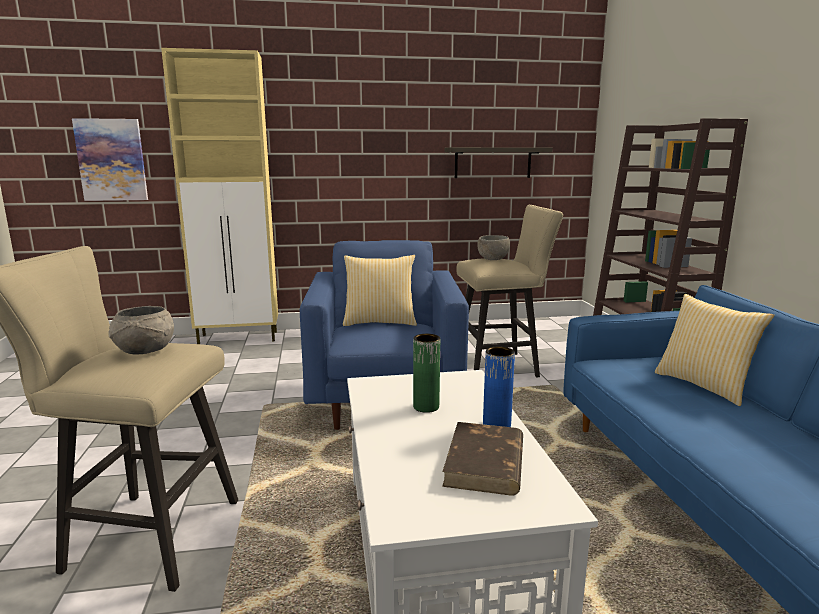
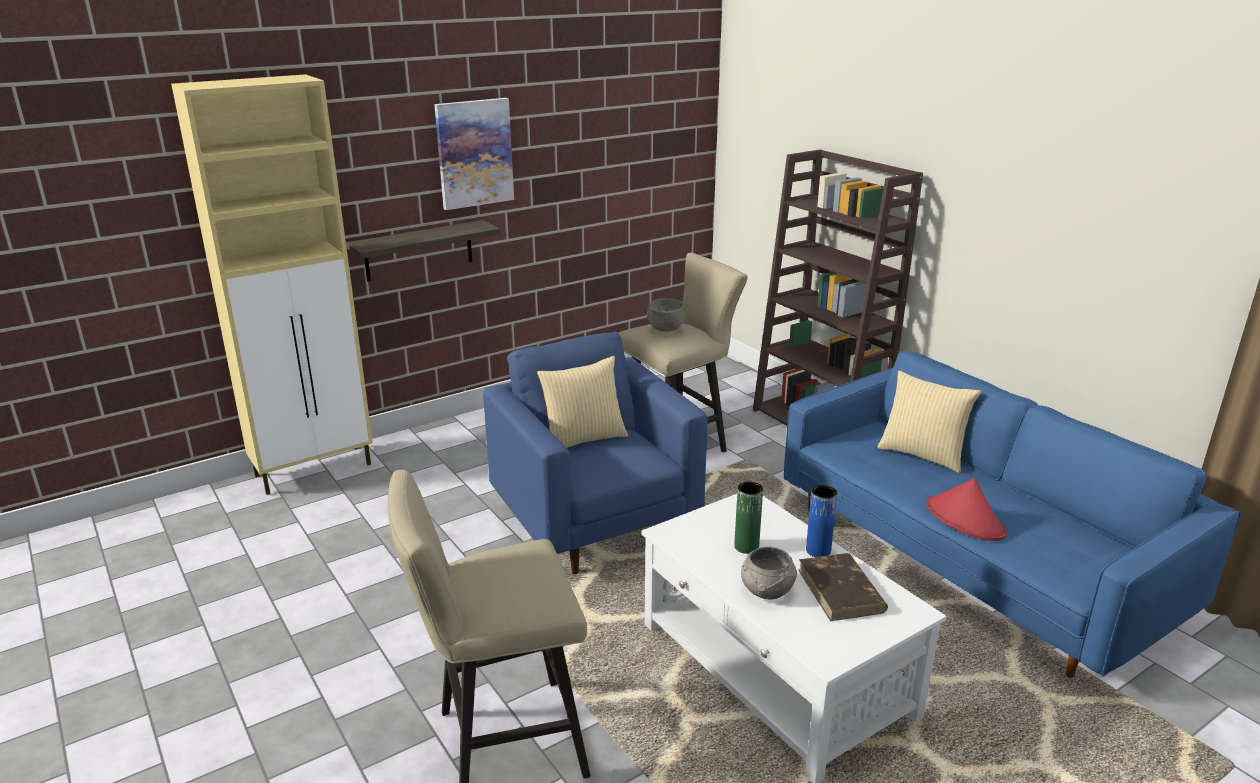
camera: 25 degrees left, 10 degrees up
picture [72,118,148,201] -> picture moved to [434,98,514,210]
grey bowl [108,306,174,354] -> grey bowl moved to [741,547,797,600]
shelf [444,147,553,178] -> shelf moved to [346,220,501,282]
none -> red hat [926,478,1007,541]

